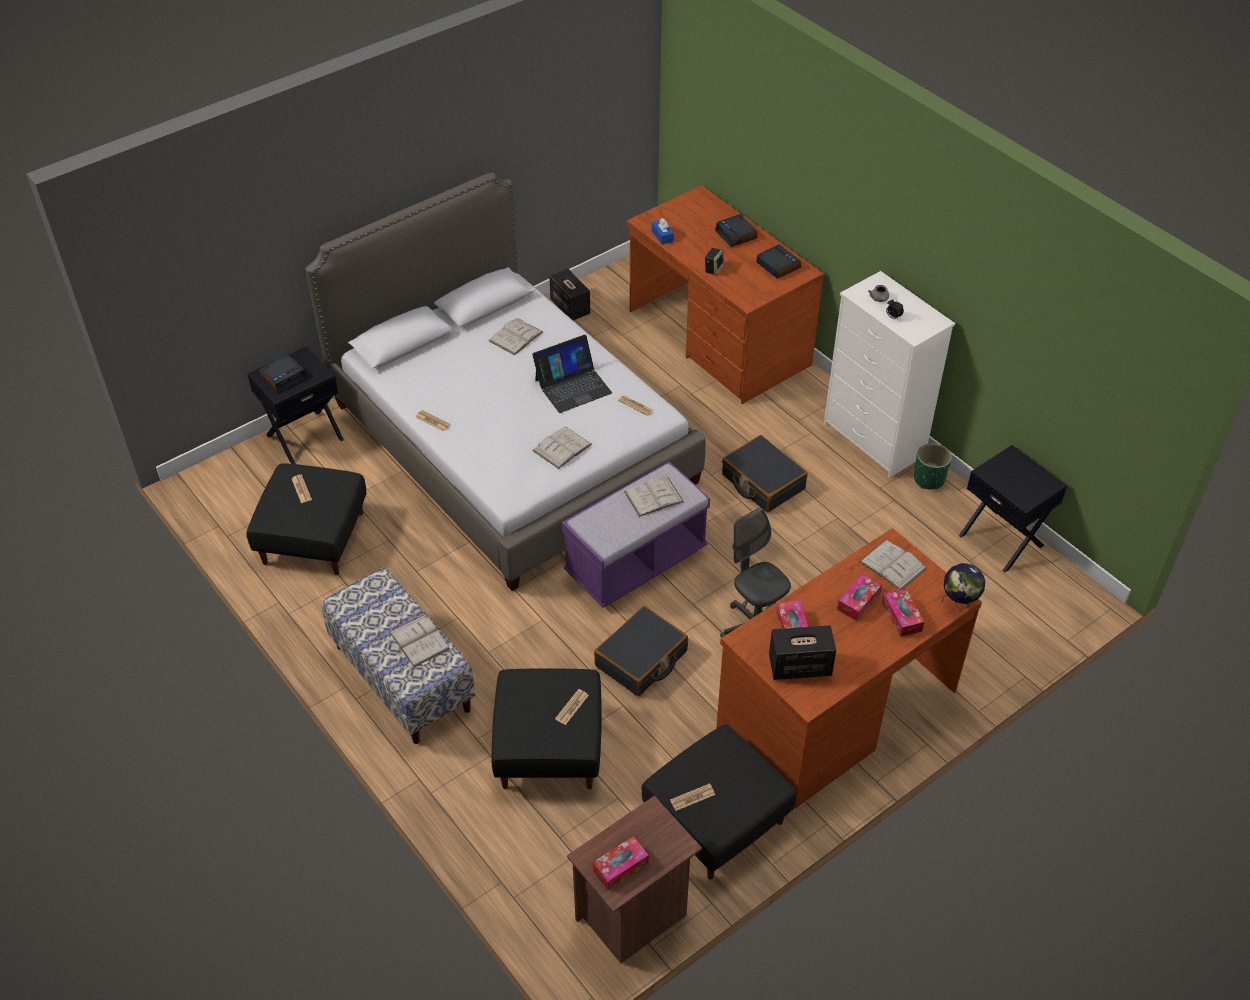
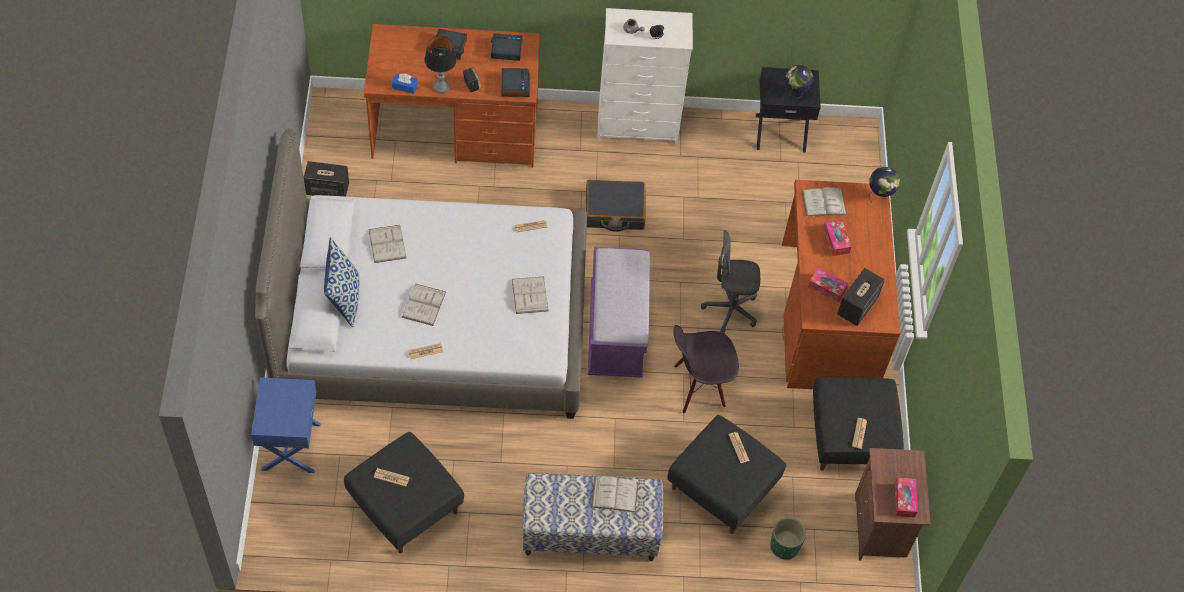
camera: 55 degrees left, 10 degrees up
black nightstand [247,346,344,464] -> blue nightstand [251,377,321,473]
alarm clock [259,354,307,393] -> alarm clock moved to [502,68,530,97]
laptop [532,335,612,413] -> none
black suitcase [594,606,688,696] -> black chair [674,325,739,414]
white book [624,477,684,517] -> white book moved to [402,284,446,326]
tissue box [882,588,924,637] -> none
green planter [914,443,952,490] -> green planter moved to [770,518,806,560]
none -> pillow [324,237,360,327]
none -> table lamp [424,36,457,93]
none -> globe [785,65,813,99]

